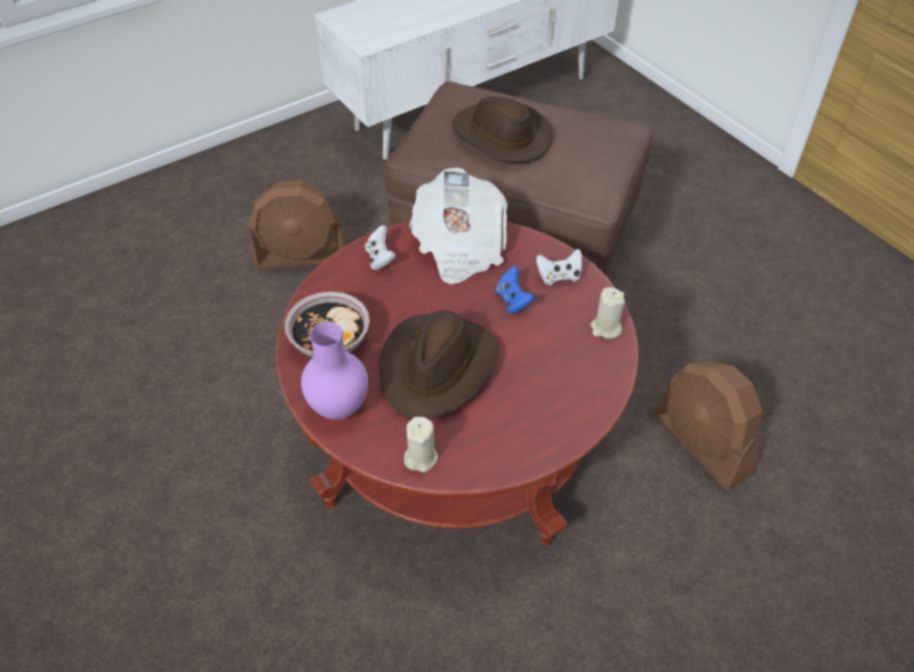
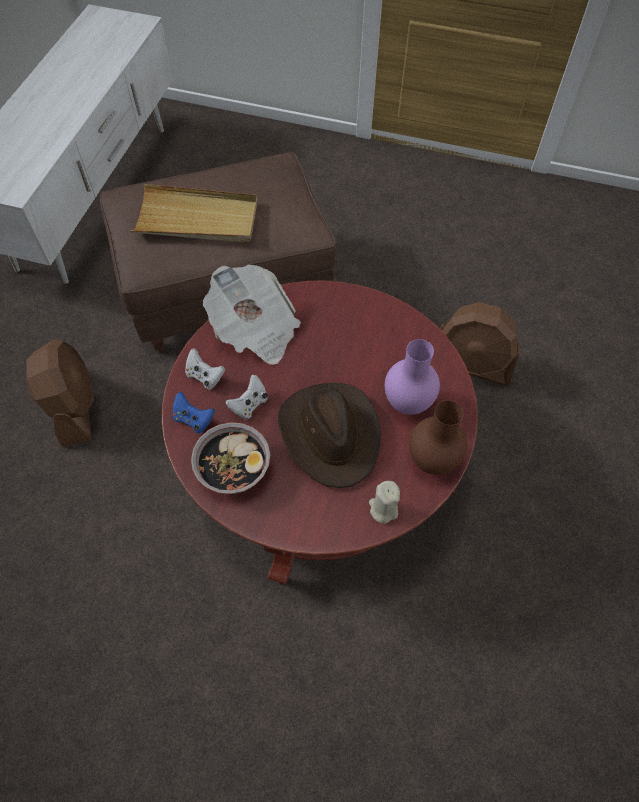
camera: 40 degrees left, 10 degrees up
brown fan [249,180,346,269] -> brown fan turned 60 degrees counterclockwise [26,339,94,447]
purple vase [301,322,368,419] -> purple vase moved to [385,339,440,415]
brown hat [452,97,552,163] -> beige tray [130,184,258,243]
blue game controller [496,266,535,314] -> blue game controller moved to [173,392,215,433]
white game controller [536,249,582,285] -> white game controller moved to [226,375,268,420]
beige candle [590,287,625,339] -> none
none -> brown vase [409,400,468,475]

